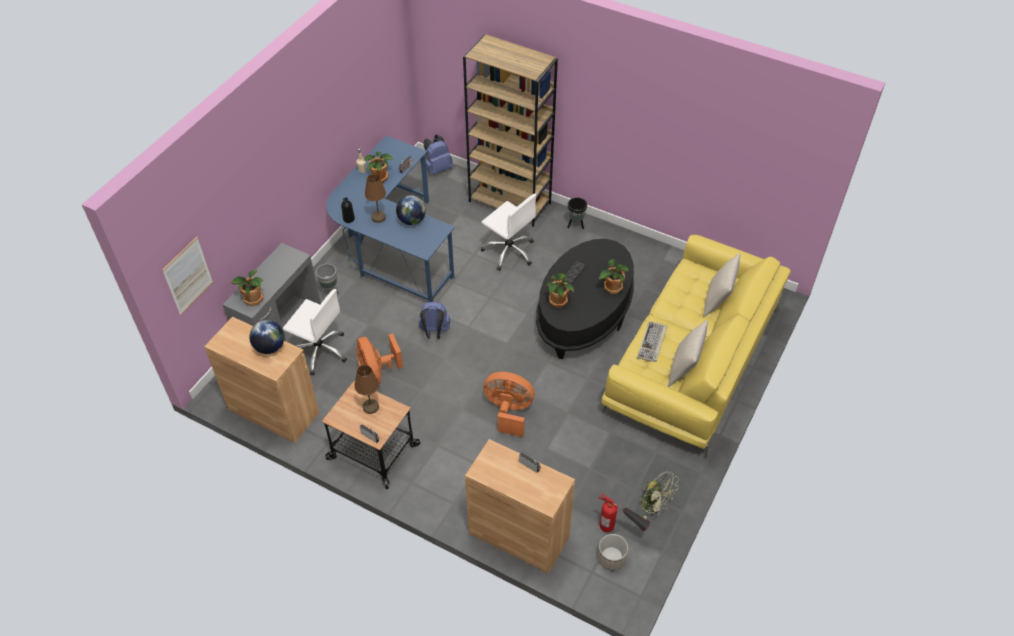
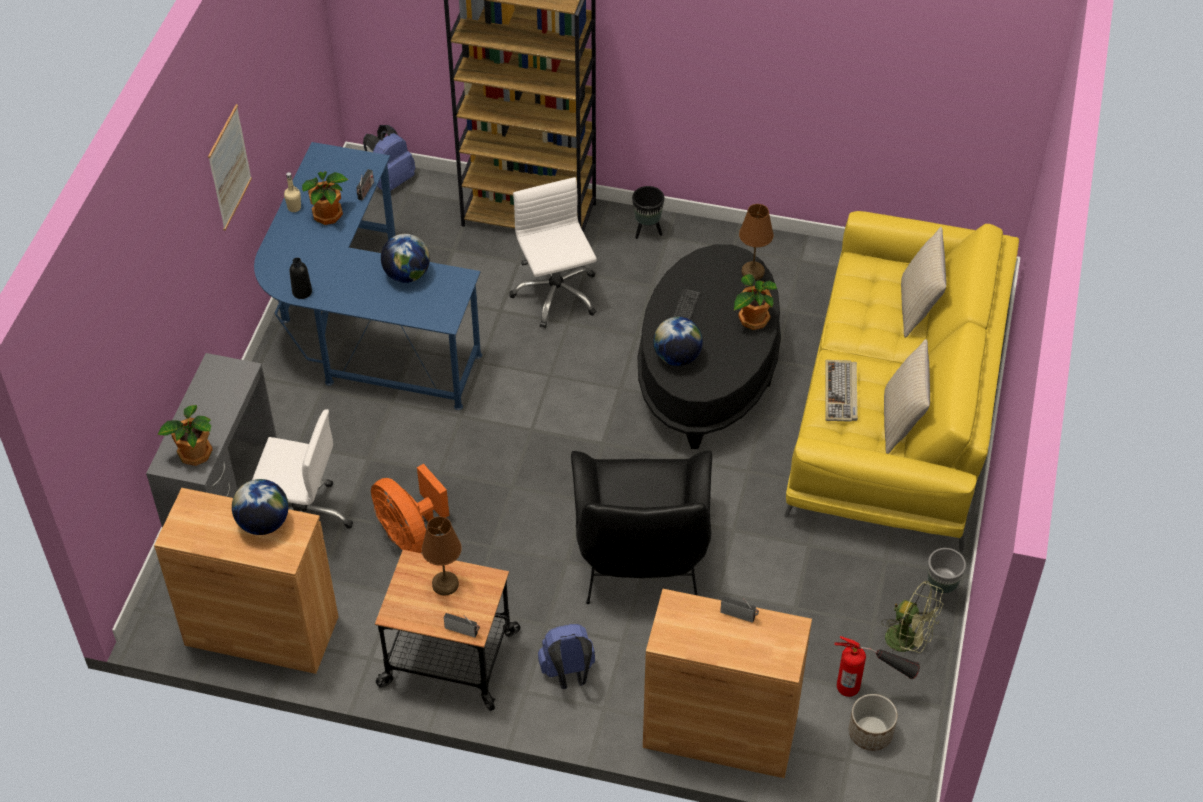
camera: 15 degrees left, 0 degrees up
picture [162,237,213,315] -> picture moved to [208,104,252,231]
grey planter [316,264,340,297] -> grey planter moved to [928,548,966,608]
brown table lamp [365,174,386,223] -> brown table lamp moved to [739,204,774,280]
blue backpack [419,302,450,339] -> blue backpack moved to [538,624,595,689]
white office chair [481,194,537,271] -> white office chair turned 135 degrees counterclockwise [509,177,597,328]
orange fan [483,372,534,437] -> black armchair [571,450,712,604]
potted plant [546,273,574,308] -> globe [653,317,703,366]

